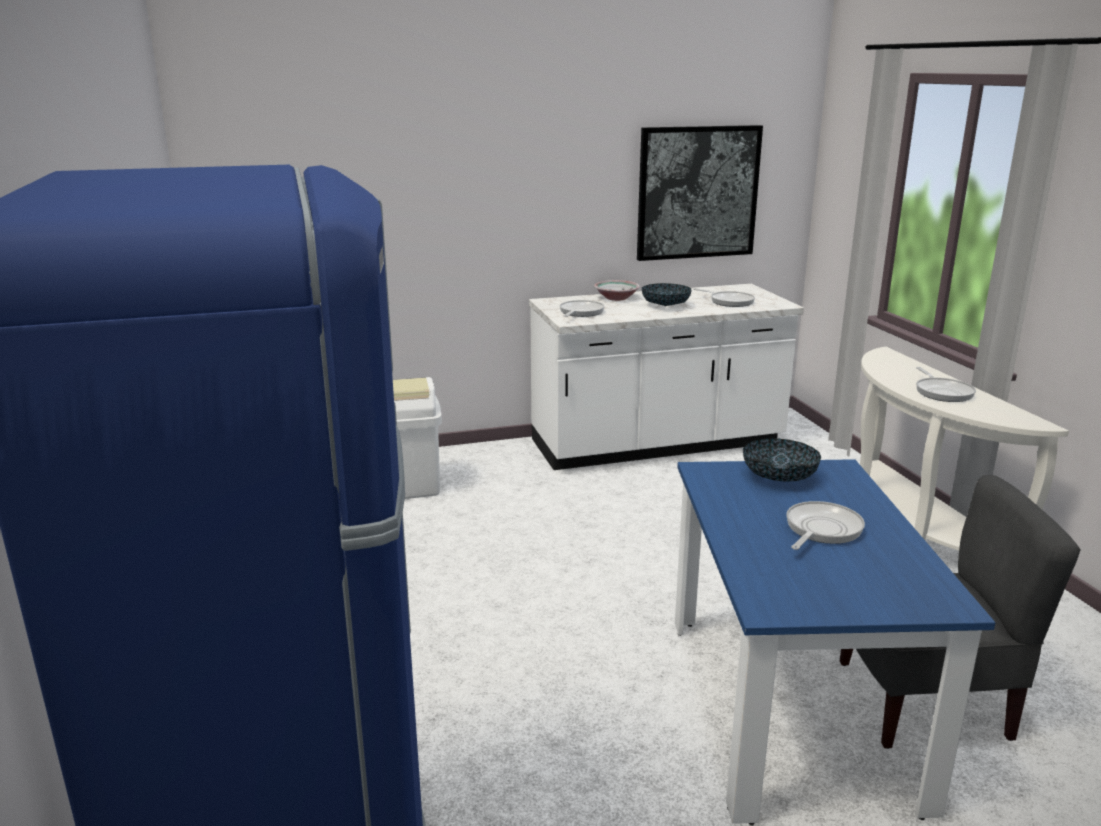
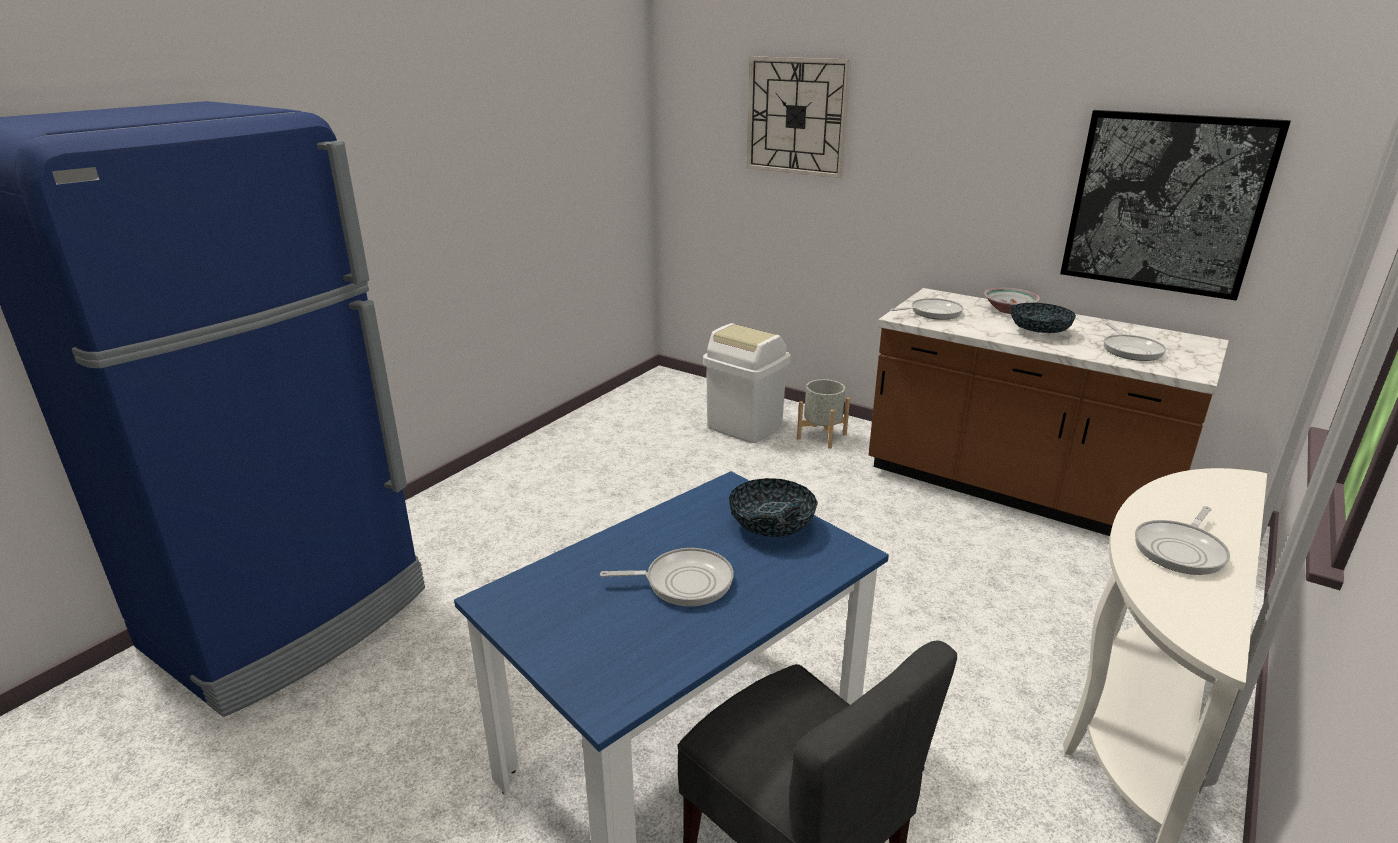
camera: 50 degrees right, 5 degrees up
white counter [529,284,804,470] -> brown counter [868,288,1229,536]
none -> wall clock [747,56,851,178]
none -> grey planter [797,379,850,449]

